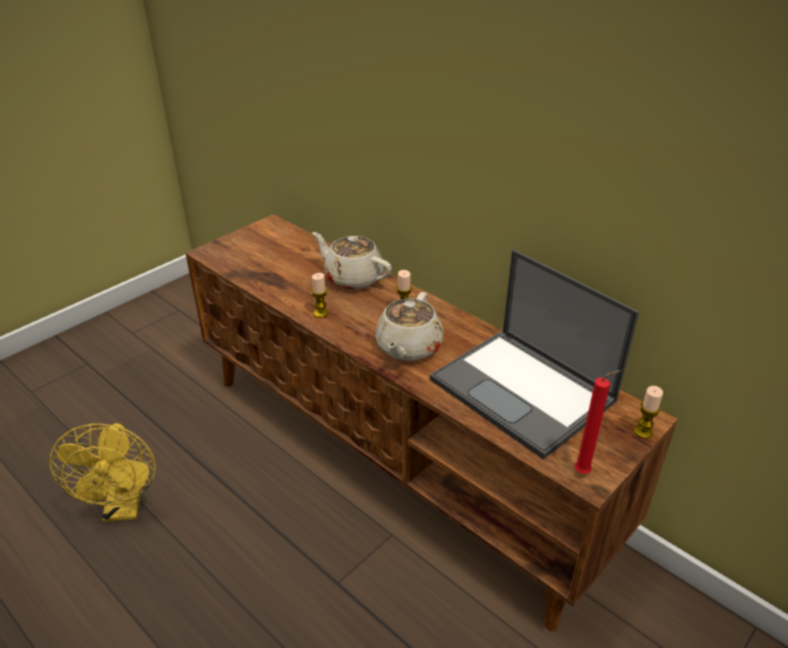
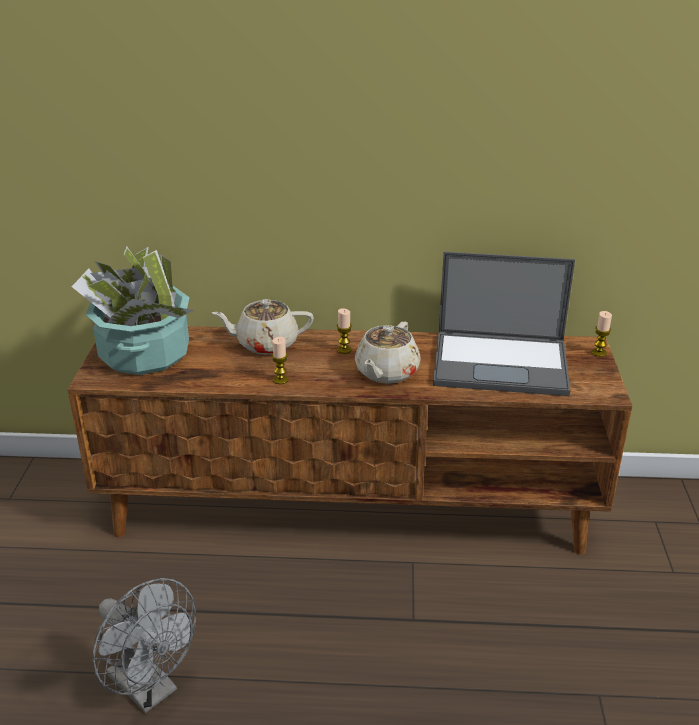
camera: 40 degrees left, 5 degrees down
yellow fan [50,423,156,522] -> grey fan [93,578,196,713]
beige teapot [375,292,443,361] -> beige teapot turned 45 degrees clockwise [355,322,421,384]
red candle [575,370,621,474] -> none
none -> potted plant [72,247,194,375]

